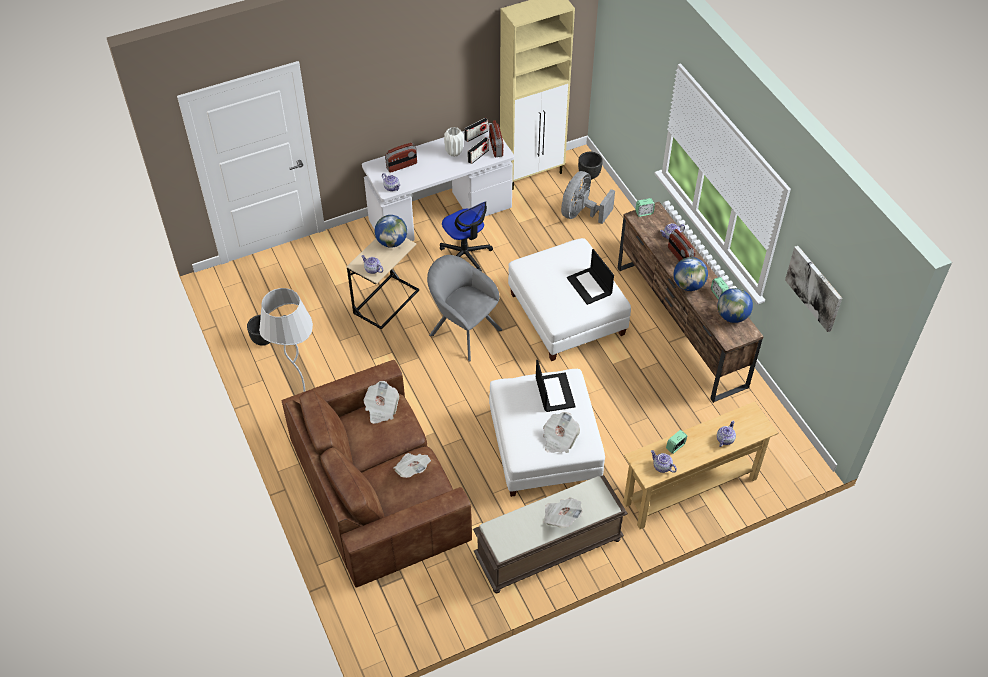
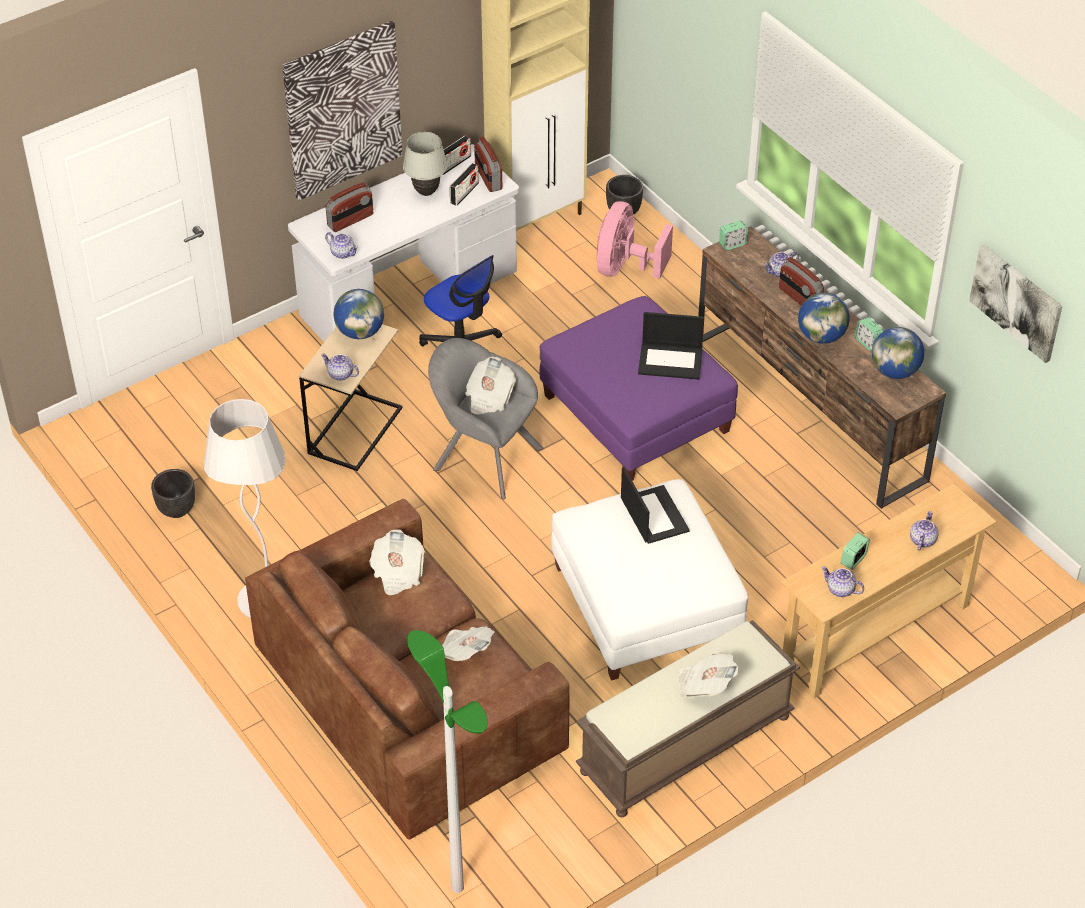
camera: 10 degrees left, 5 degrees down
white vase [444,127,464,157] -> white table lamp [403,132,448,196]
white ottoman [508,238,631,361] -> purple ottoman [540,296,738,481]
newspaper [543,412,580,453] -> newspaper moved to [465,357,516,414]
grey fan [561,171,615,224] -> pink fan [596,201,673,279]
laptop [567,249,614,305] -> laptop turned 45 degrees counterclockwise [638,312,704,380]
none -> picture [282,21,402,200]
none -> floor lamp [407,630,488,893]

